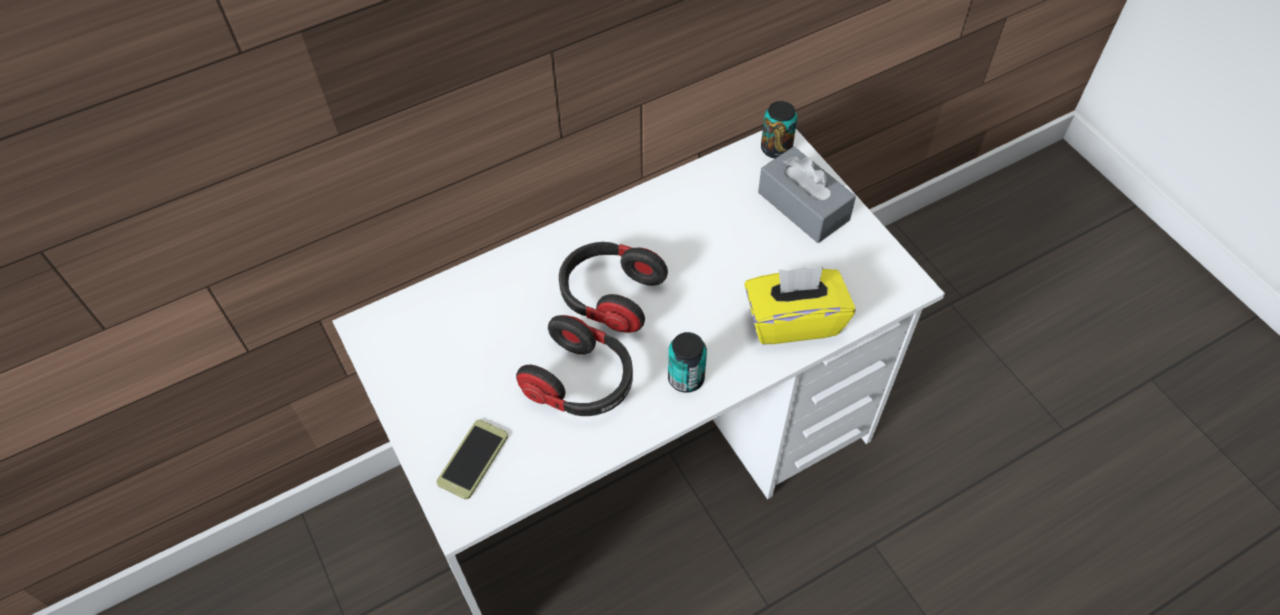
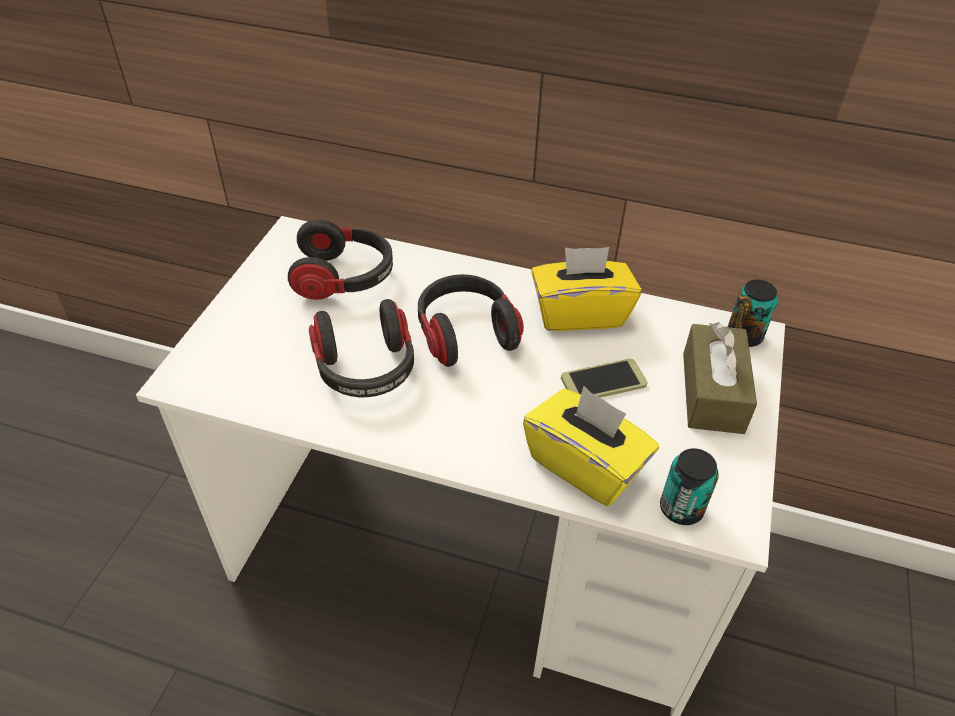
camera: 45 degrees right, 10 degrees down
phone [436,420,508,499] -> phone moved to [561,359,648,398]
can [668,332,707,393] -> can moved to [660,448,719,525]
grey tissue box [758,146,856,243] -> brown tissue box [683,322,757,434]
none -> headphones [288,219,393,300]
none -> yellow tissue box [531,247,642,331]

